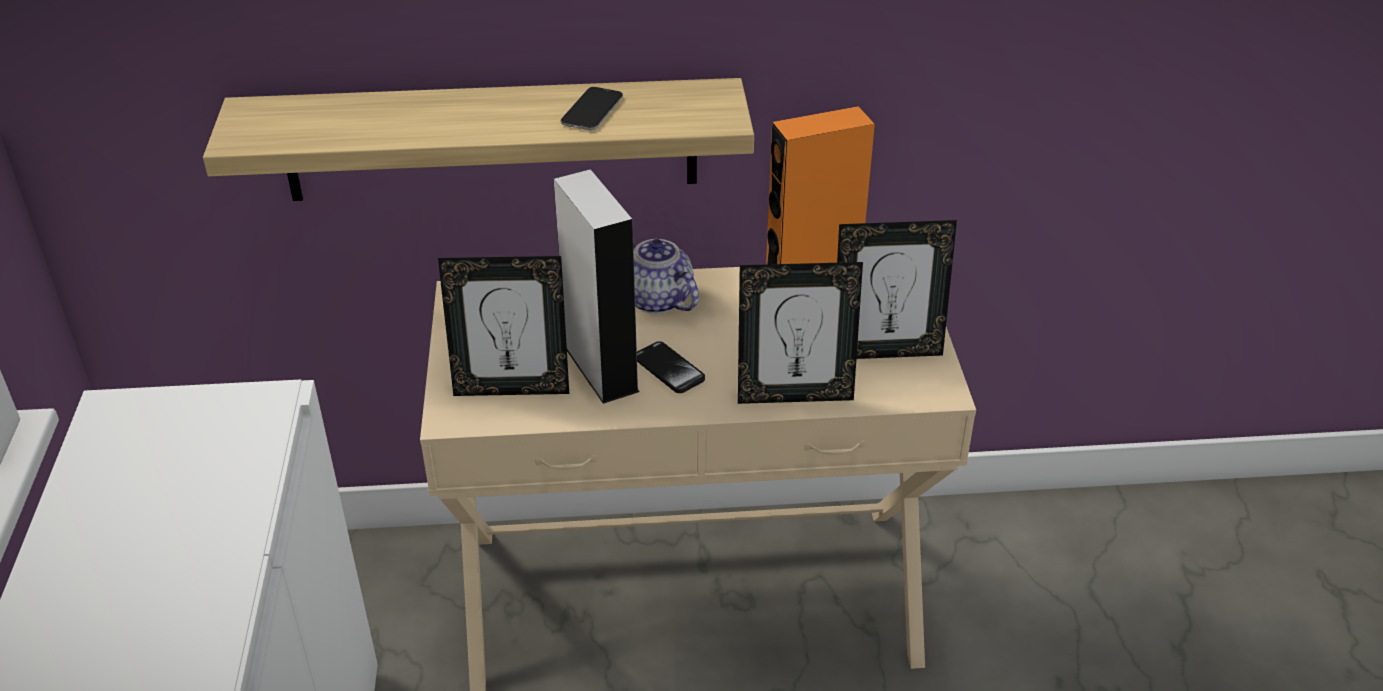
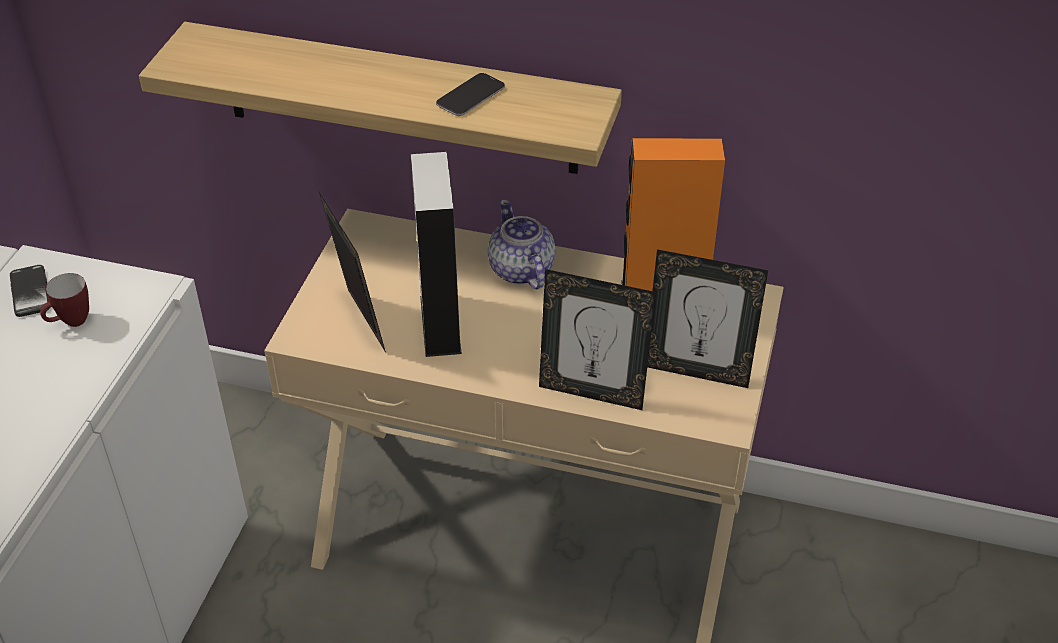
camera: 20 degrees right, 5 degrees up
picture frame [438,256,569,396] -> picture frame turned 135 degrees counterclockwise [319,192,386,353]
phone [637,341,705,393] -> phone moved to [10,265,50,317]
none -> mug [40,273,89,327]

